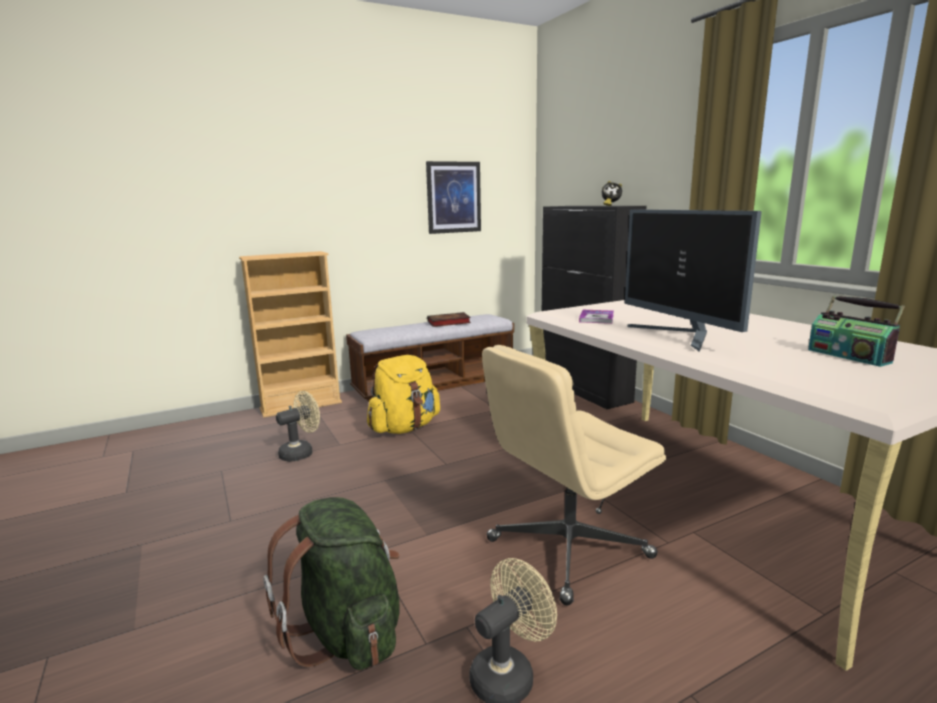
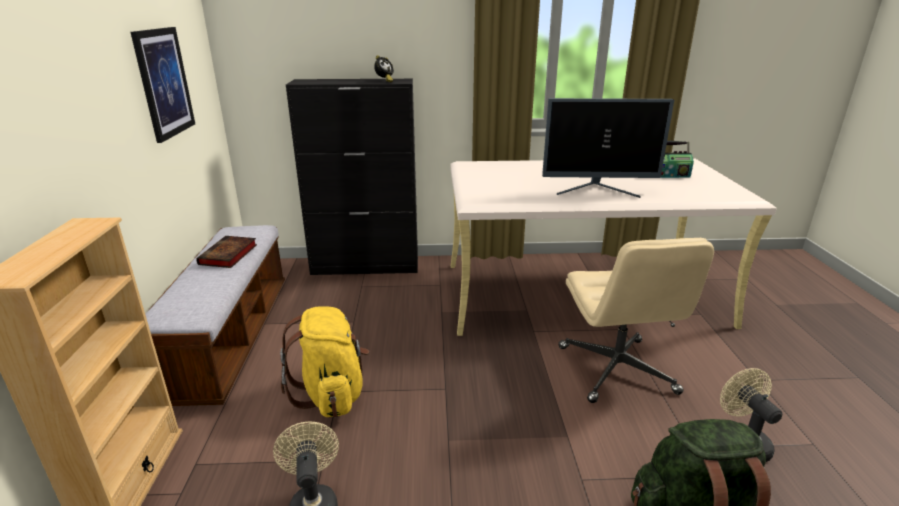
camera: 65 degrees left, 10 degrees up
book [579,310,614,324] -> none

